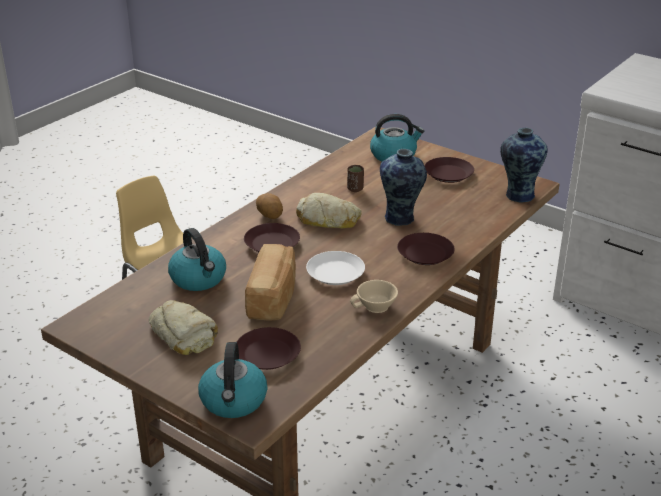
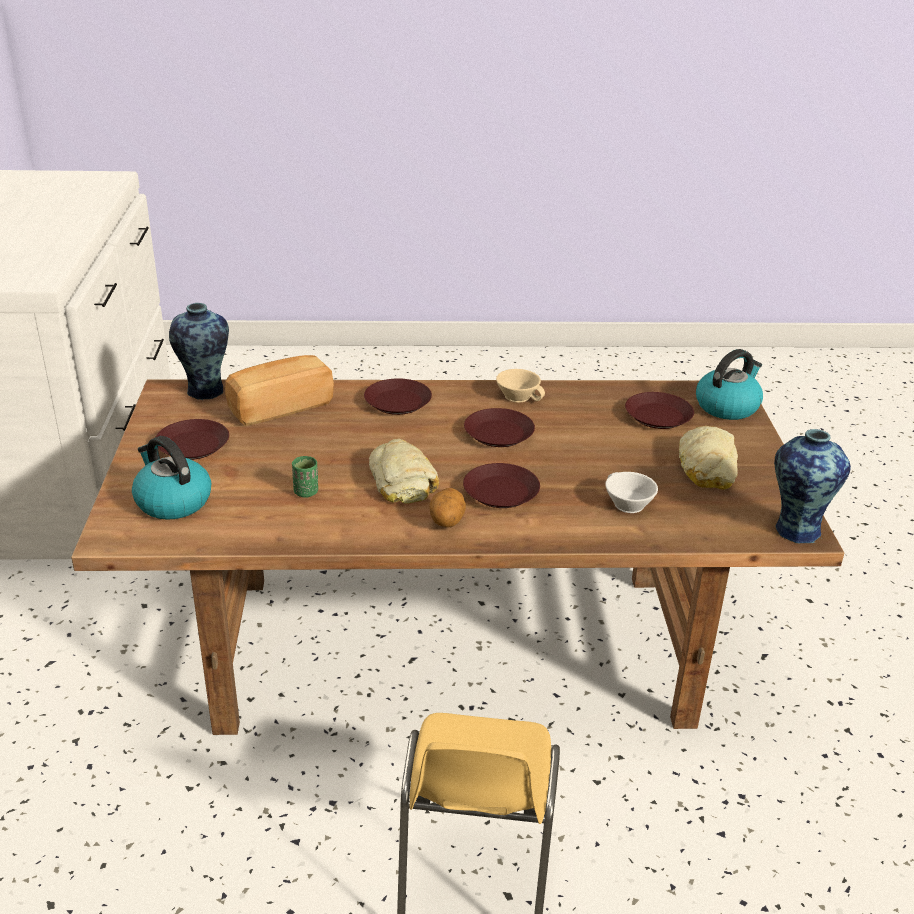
camera: 130 degrees left, 0 degrees up
kettle [168,228,226,291] -> white cup [605,472,658,513]
bread [245,244,296,321] -> bread moved to [225,355,334,426]
white plate [306,251,365,285] -> brown plate [464,408,535,447]
brown cup [347,165,364,192] -> green cup [292,456,318,498]
vase [380,149,427,226] -> vase moved to [774,429,851,543]

